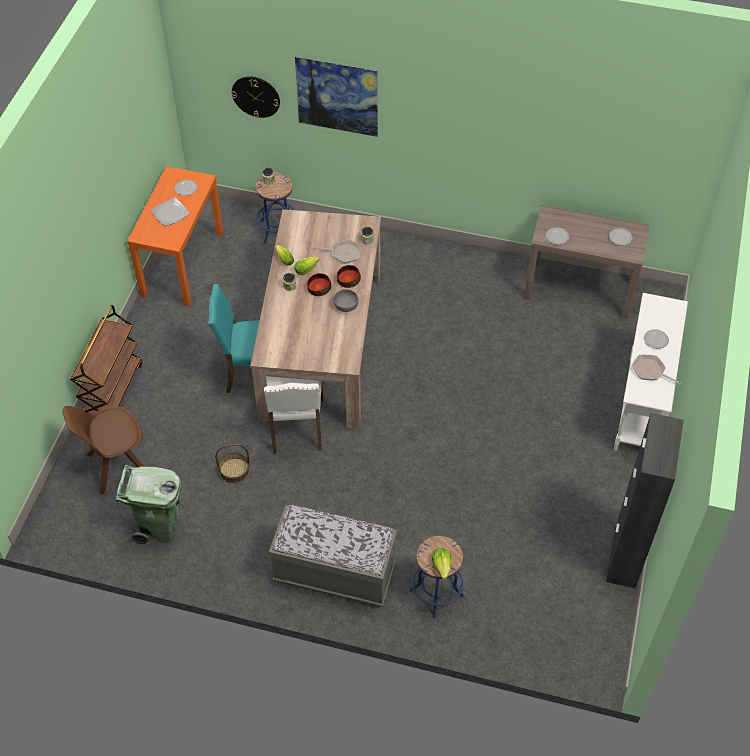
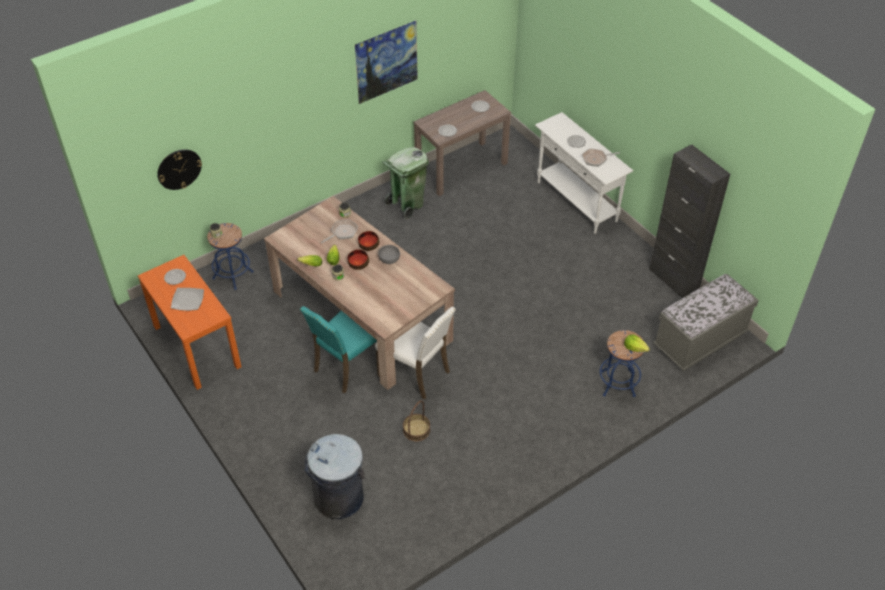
camera: 50 degrees left, 5 degrees down
brown chair [62,406,144,494] -> grey trash can [304,434,365,519]
brown cart [70,305,142,413] -> none
green trash can [115,465,182,544] -> green trash can moved to [382,147,429,220]
grey bench [269,505,397,607] -> grey bench moved to [653,274,759,371]
picture [295,57,378,137] -> picture moved to [355,20,418,104]

